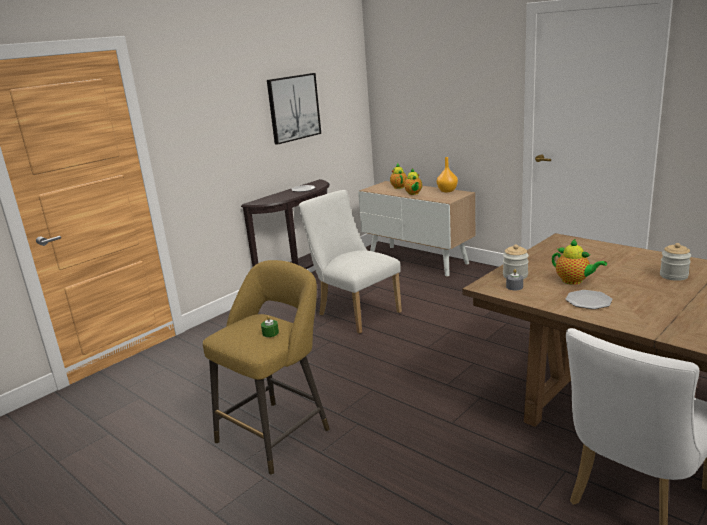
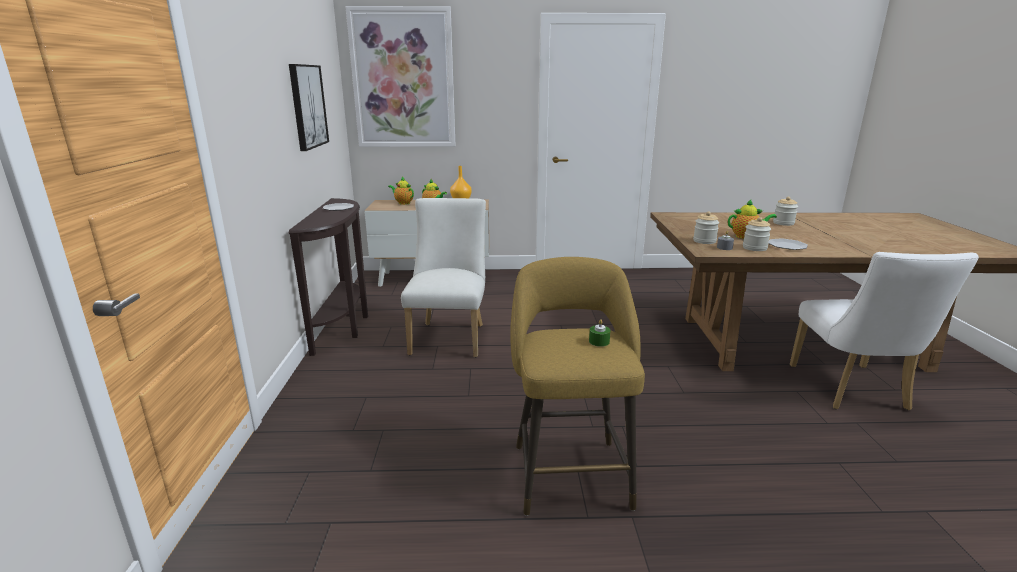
camera: 45 degrees left, 0 degrees up
white chair [298,190,402,334] -> white chair turned 90 degrees clockwise [401,198,486,357]
none -> picture [345,6,456,147]
none -> jar [743,217,771,251]

